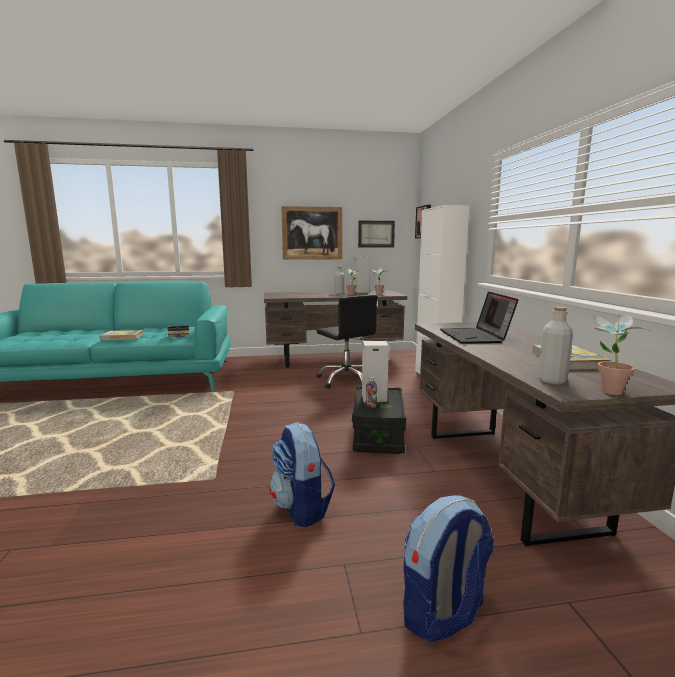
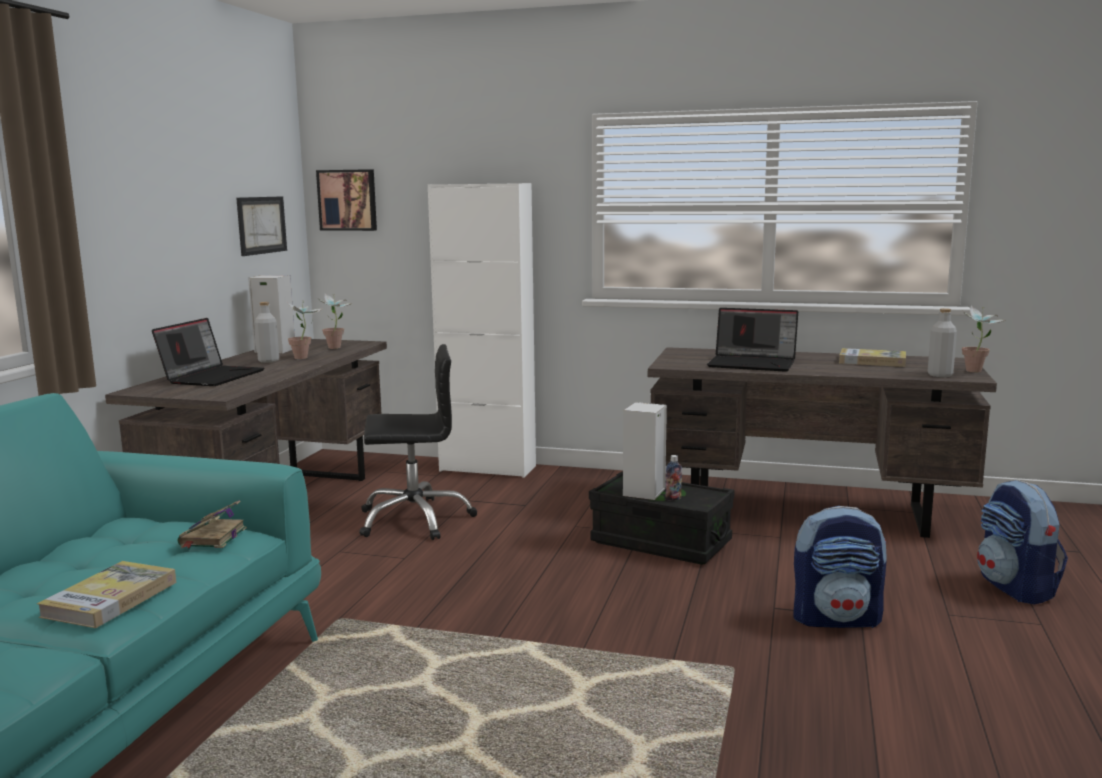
camera: 65 degrees left, 0 degrees up
picture [281,206,342,260] -> none
none -> laptop [152,318,264,386]

